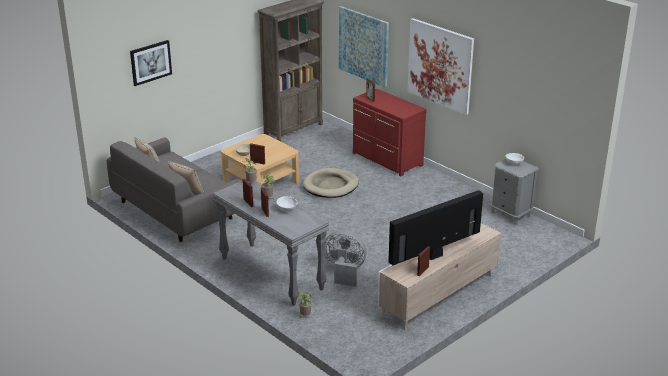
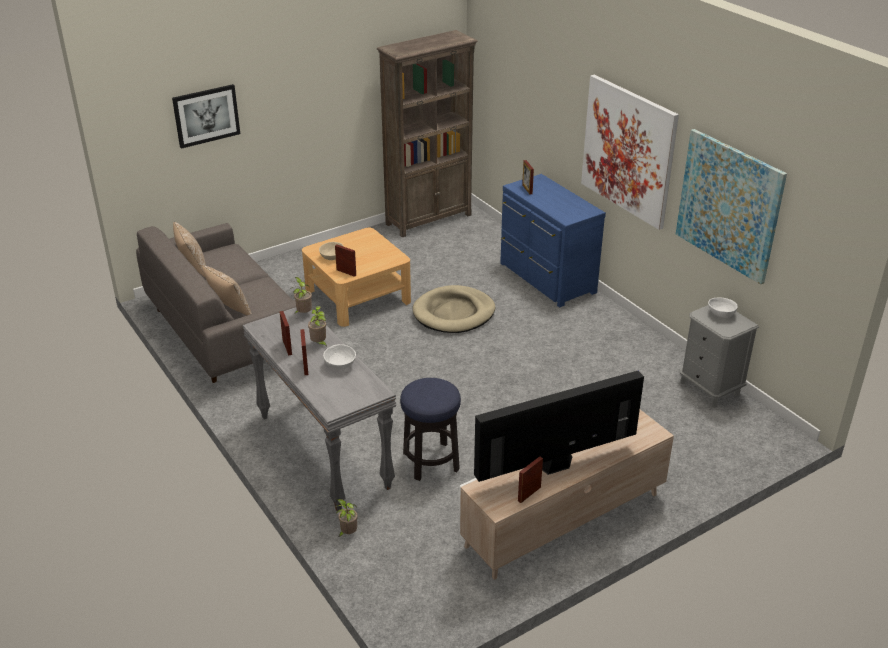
camera: 10 degrees right, 5 degrees up
grey fan [324,230,366,287] -> stool [400,378,461,481]
picture [339,6,389,87] -> picture moved to [676,129,787,284]
red dresser [353,88,427,176] -> blue dresser [500,174,606,307]

